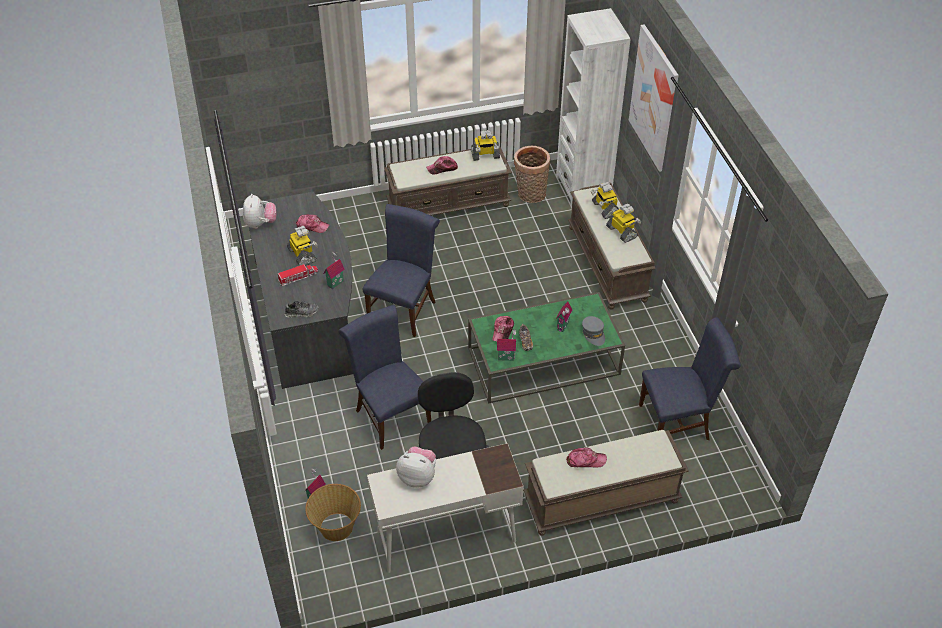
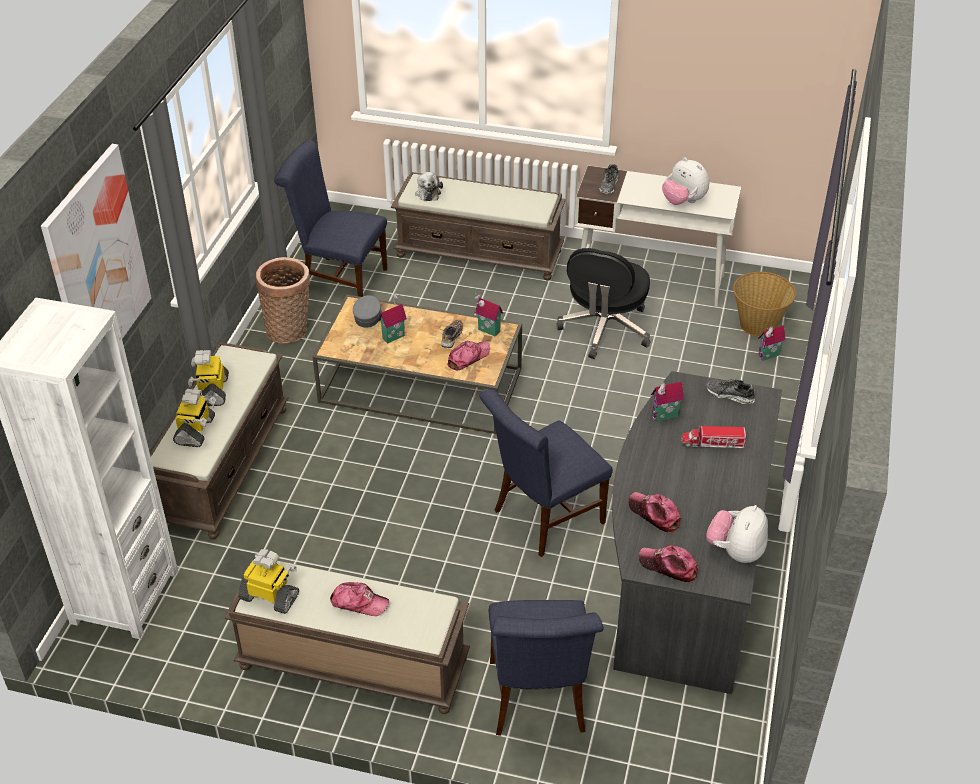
camera: 150 degrees left, 5 degrees down
toy robot [287,226,318,266] -> none
blue chair [338,305,431,450] -> blue chair moved to [489,600,604,736]
green coffee table [468,292,625,403] -> brown coffee table [312,295,522,434]
basket [514,146,551,203] -> basket moved to [256,257,310,344]
cap [566,448,607,468] -> cap moved to [639,545,699,582]
none -> plush toy [415,172,443,201]
none -> shoe [599,164,618,194]

